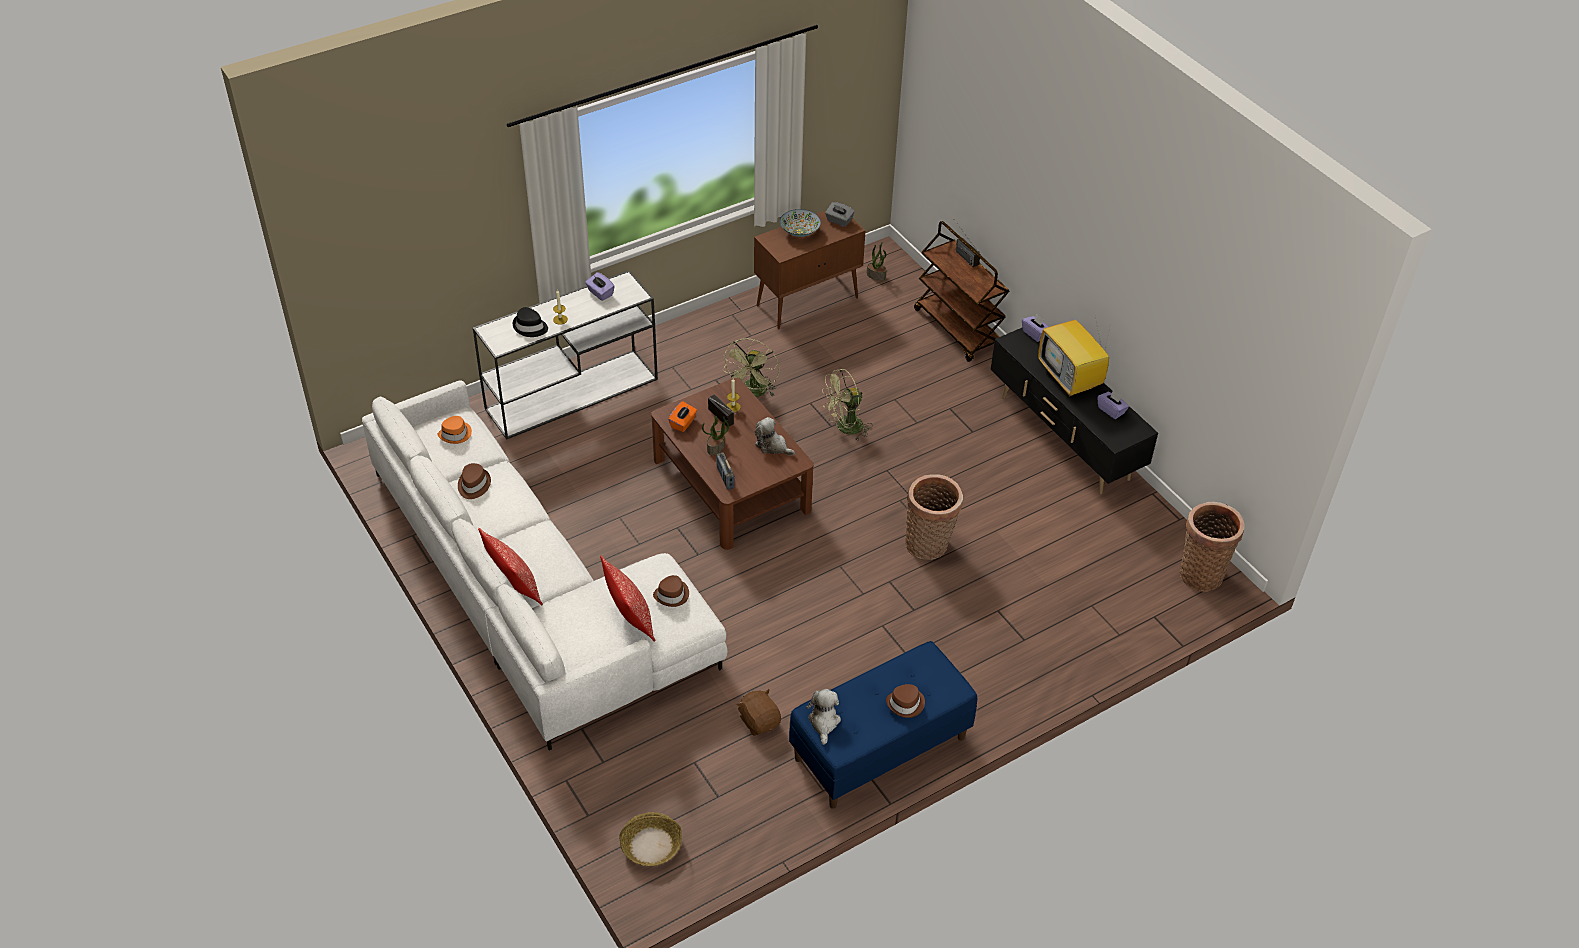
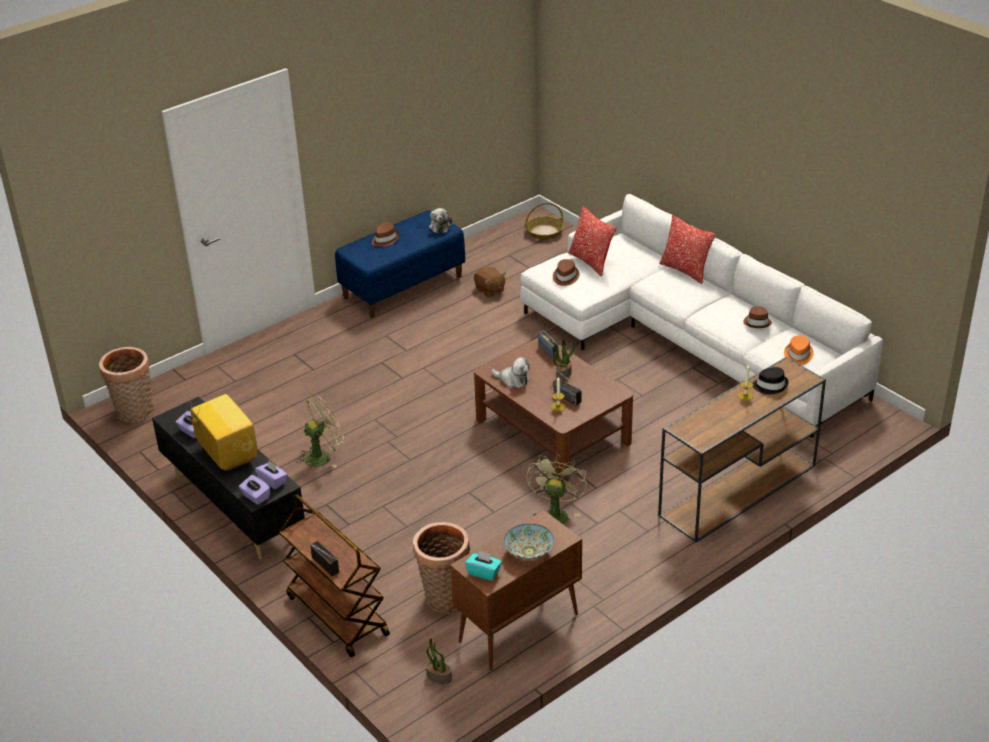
camera: 175 degrees right, 10 degrees down
white console table [473,270,658,440] -> brown console table [658,357,826,543]
purple tissue box [585,272,615,301] -> purple tissue box moved to [255,461,288,489]
orange tissue box [668,401,697,432] -> none
green fan [822,369,871,441] -> green fan moved to [296,396,344,468]
grey tissue box [825,202,855,227] -> turquoise tissue box [465,551,502,581]
basket [905,474,963,560] -> basket moved to [413,522,470,614]

